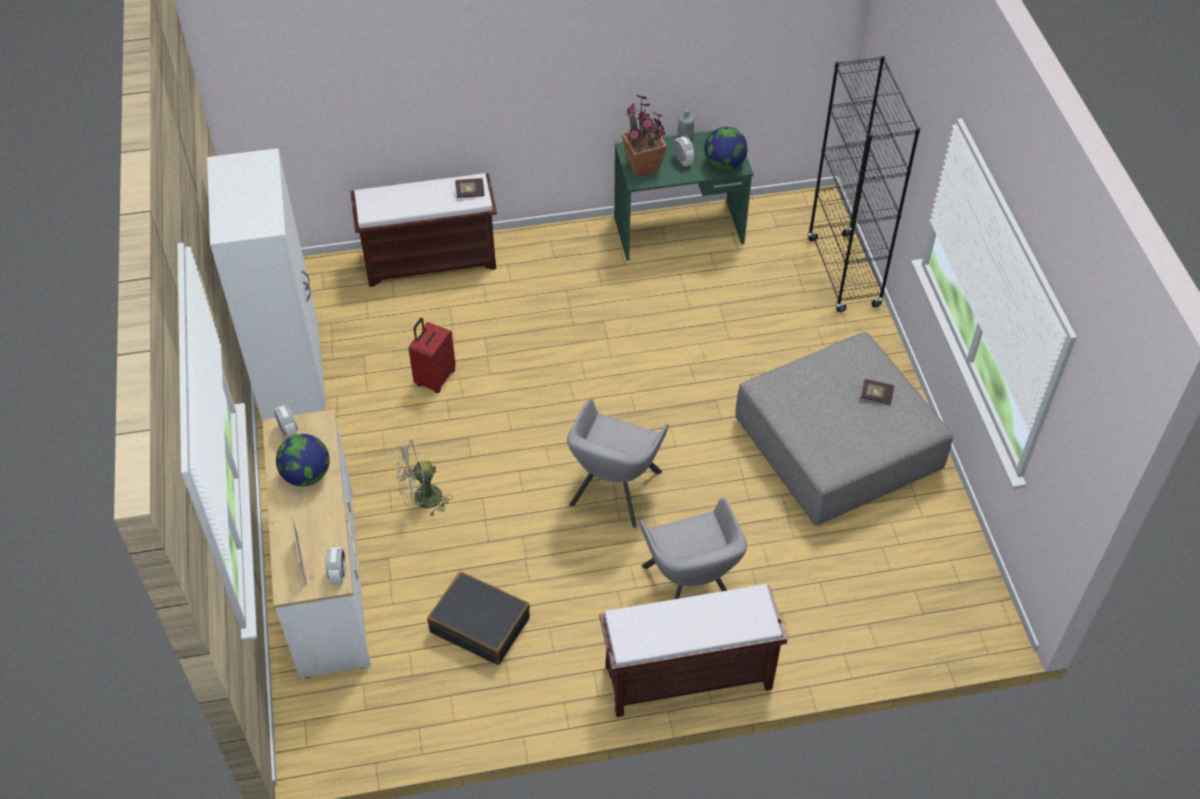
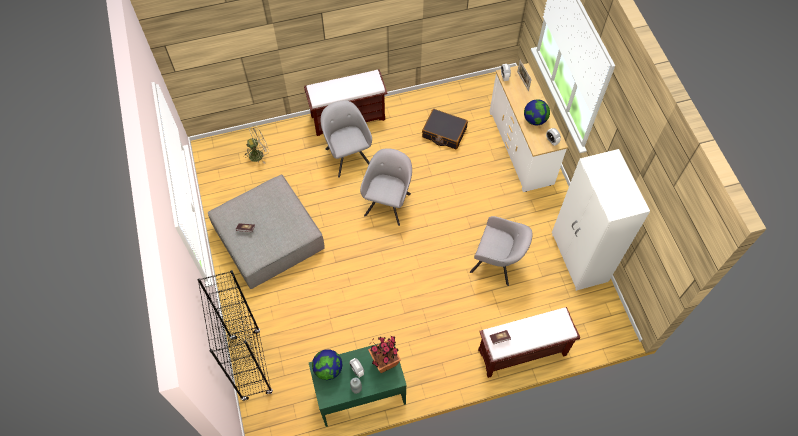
camera: 175 degrees right, 10 degrees up
beige fan [395,440,452,516] -> beige fan moved to [244,125,269,164]
red suitcase [409,318,456,393] -> grey armchair [470,216,532,286]

